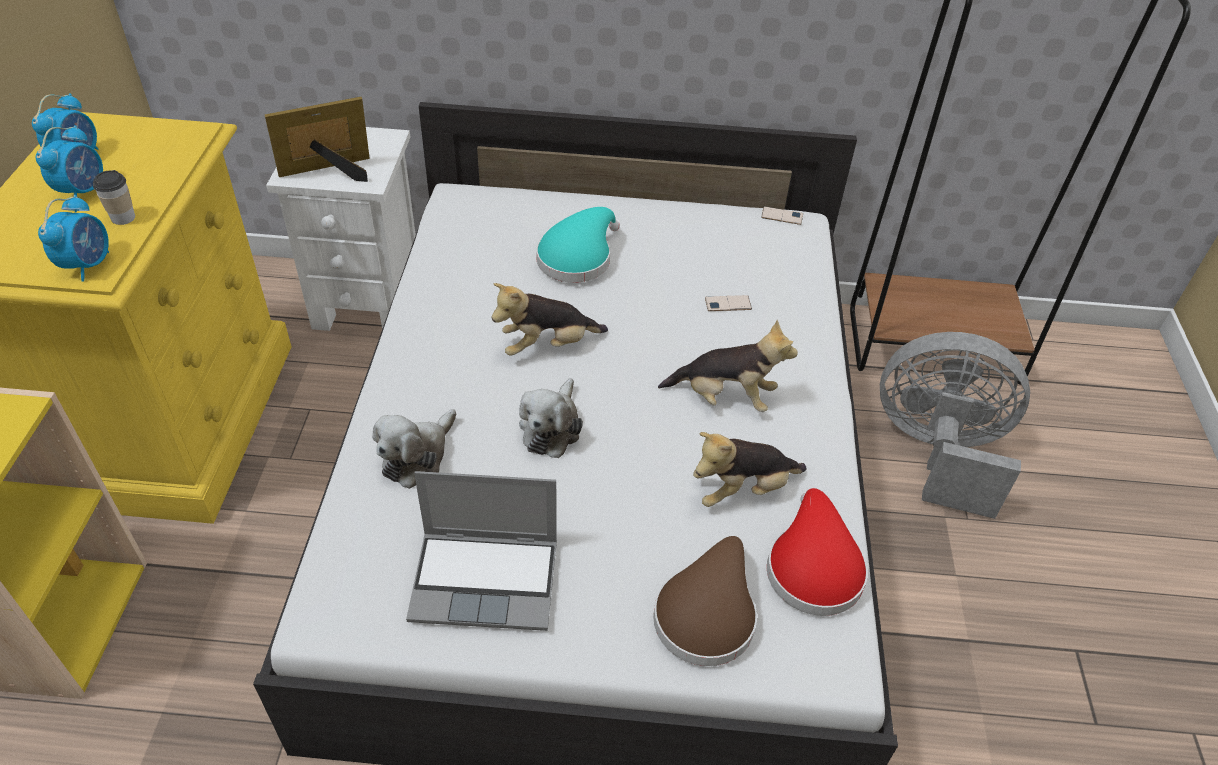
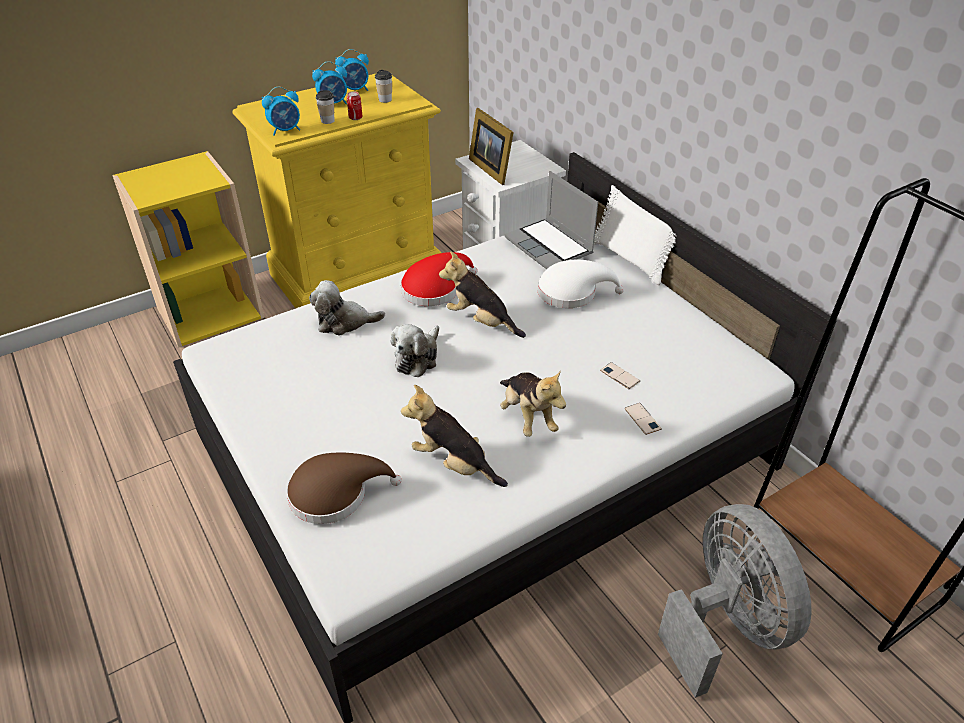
camera: 55 degrees right, 5 degrees down
picture frame [265,97,370,182] -> picture frame turned 150 degrees counterclockwise [469,108,514,185]
laptop [406,471,557,631] -> laptop moved to [504,171,598,269]
plush toy [519,378,583,458] -> plush toy turned 45 degrees counterclockwise [391,324,439,377]
turquoise hat [536,207,620,283] -> white hat [537,260,624,308]
phone [761,206,803,225] -> phone moved to [625,403,662,435]
red hat [767,488,868,616] -> red hat moved to [400,252,478,306]
none -> can [347,91,363,120]
none -> cup [375,70,392,103]
none -> white pillow [594,185,677,285]

